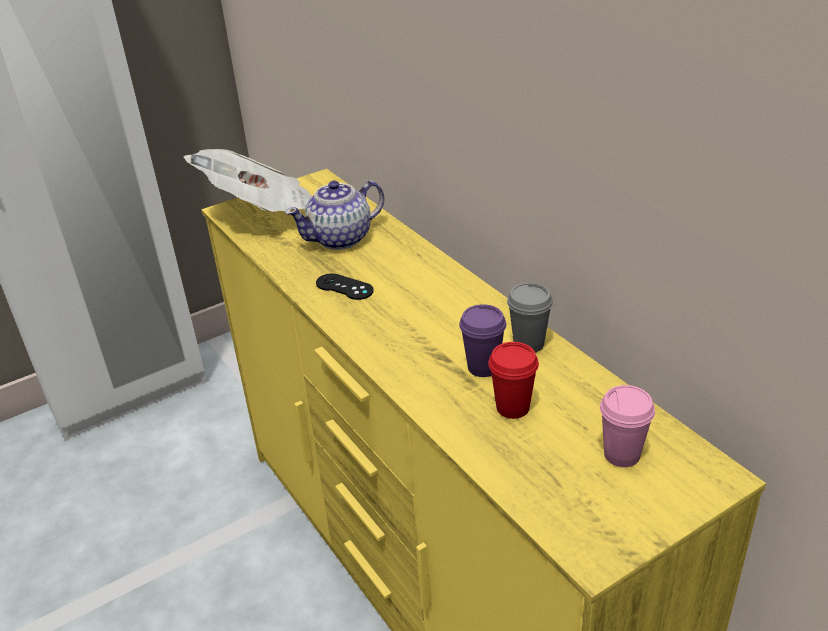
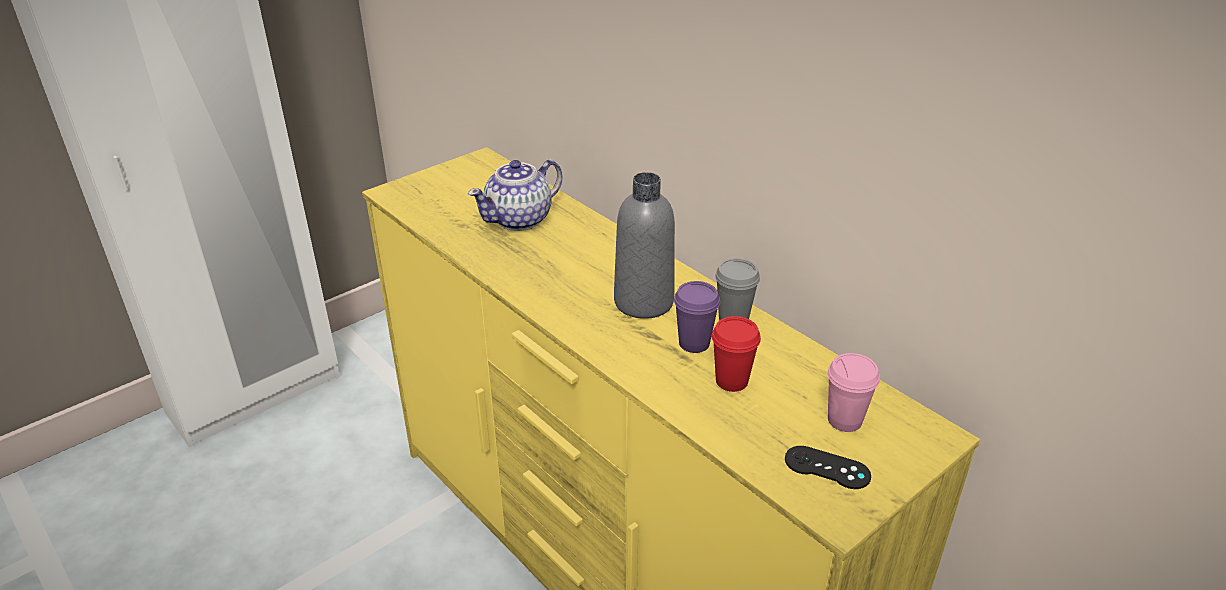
camera: 10 degrees left, 0 degrees up
newspaper [184,149,312,212] -> none
black game controller [316,273,374,300] -> black game controller moved to [785,446,871,489]
none -> grey bottle [614,172,675,319]

